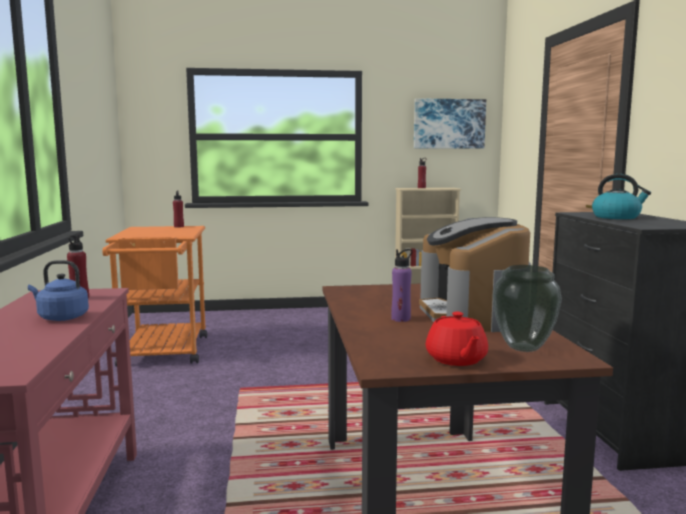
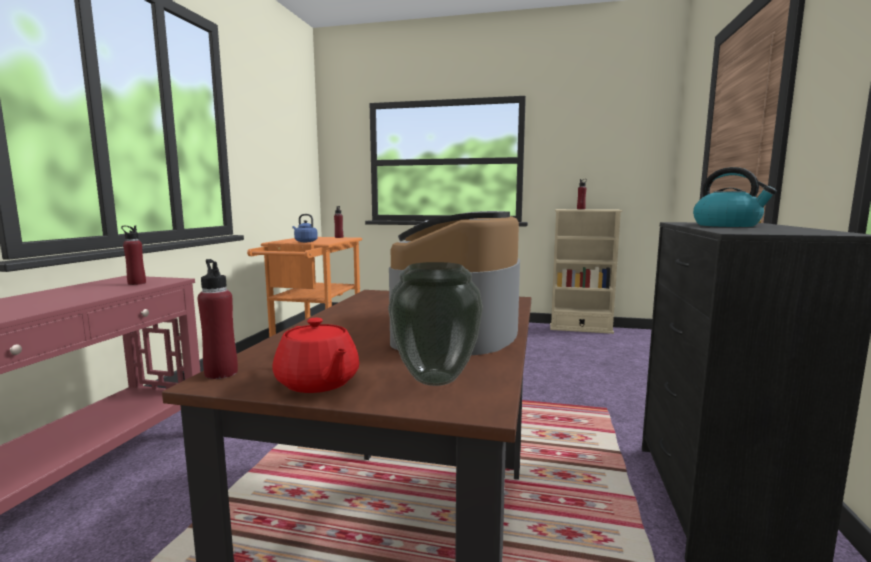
camera: 20 degrees right, 0 degrees up
blue kettle [28,260,89,321] -> blue kettle moved to [292,214,318,242]
purple bottle [391,249,413,322] -> none
picture [414,98,486,149] -> none
red teapot [426,312,488,366] -> red teapot turned 45 degrees counterclockwise [272,318,359,393]
none -> red bottle [197,259,238,379]

